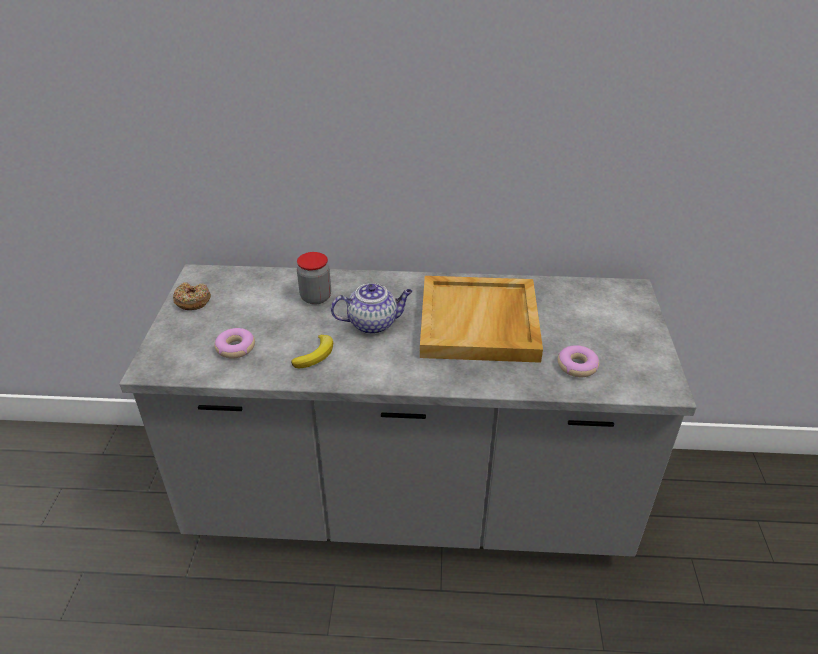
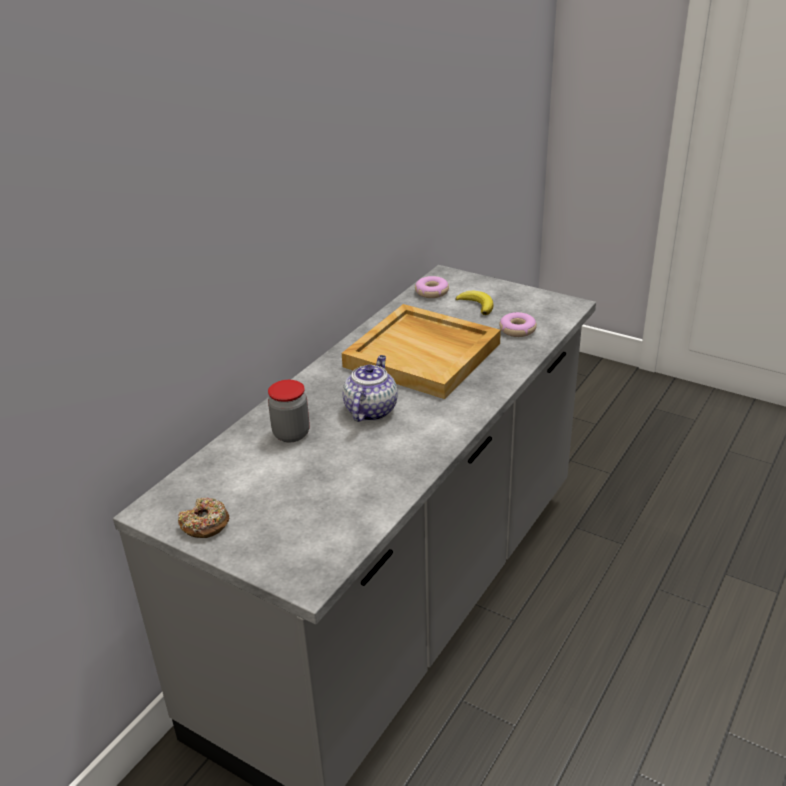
camera: 60 degrees left, 5 degrees down
donut [215,328,255,359] -> donut moved to [415,276,449,298]
banana [291,335,333,368] -> banana moved to [455,290,493,315]

